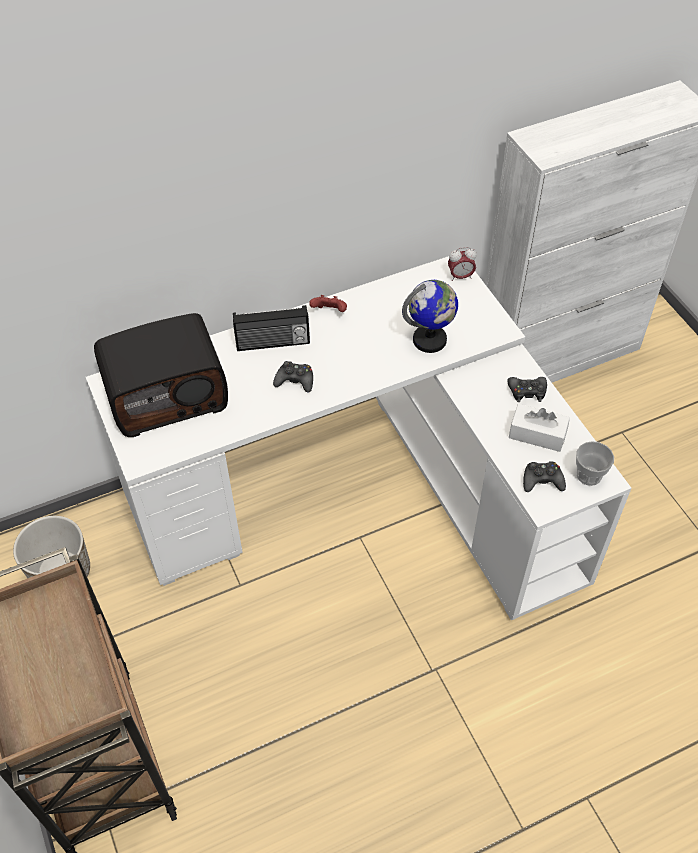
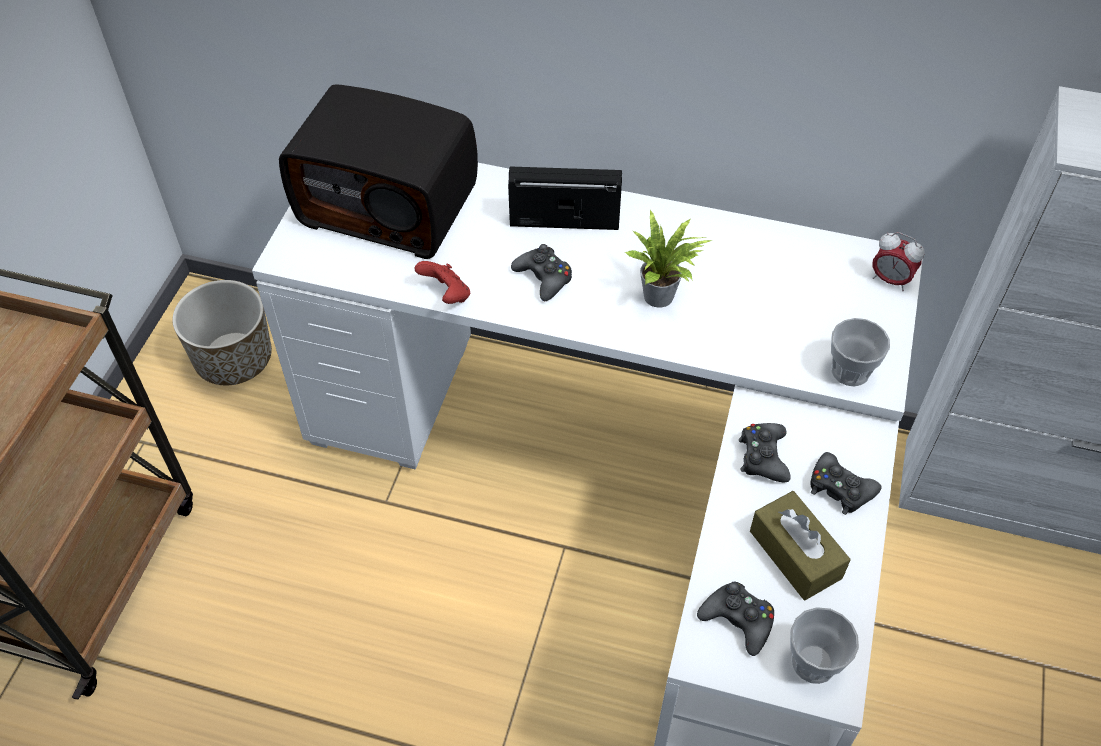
camera: 40 degrees right, 0 degrees up
radio [233,305,310,351] -> radio turned 150 degrees clockwise [508,166,622,230]
red game controller [309,295,347,312] -> red game controller moved to [415,261,470,304]
globe [402,280,458,353] -> none
white tissue box [509,404,570,452] -> brown tissue box [750,491,851,600]
none -> potted plant [625,209,713,308]
none -> black game controller [739,423,791,482]
none -> cup [831,318,890,387]

